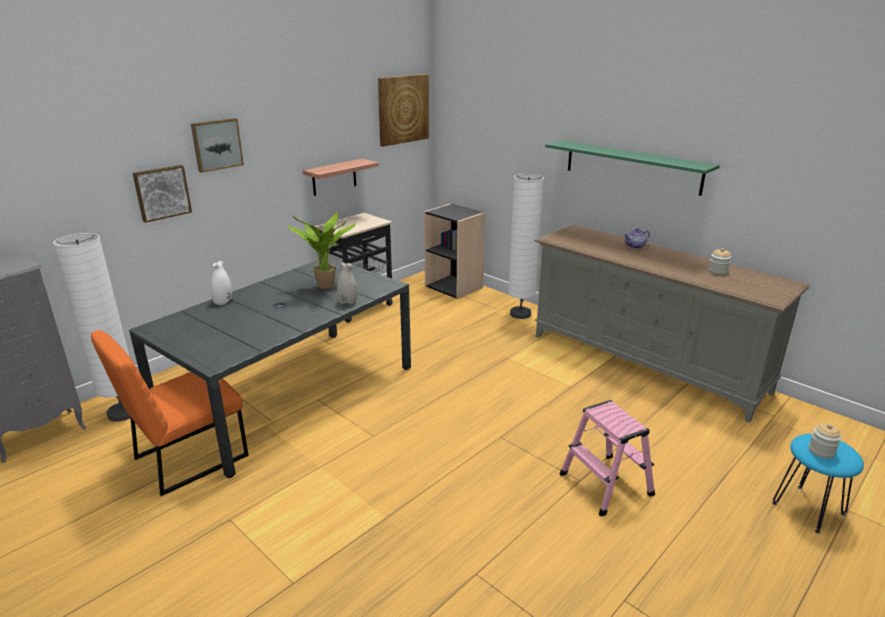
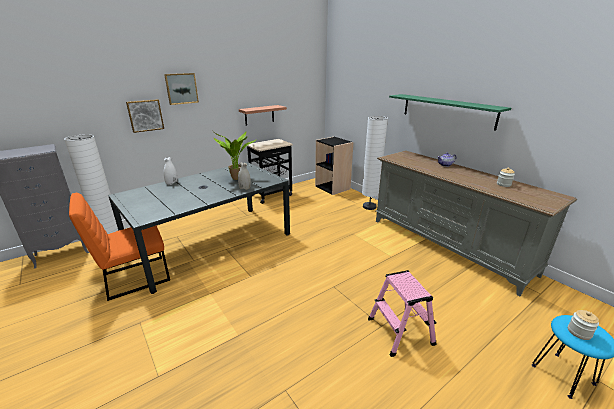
camera: 10 degrees right, 0 degrees up
picture [378,74,429,147] -> none

